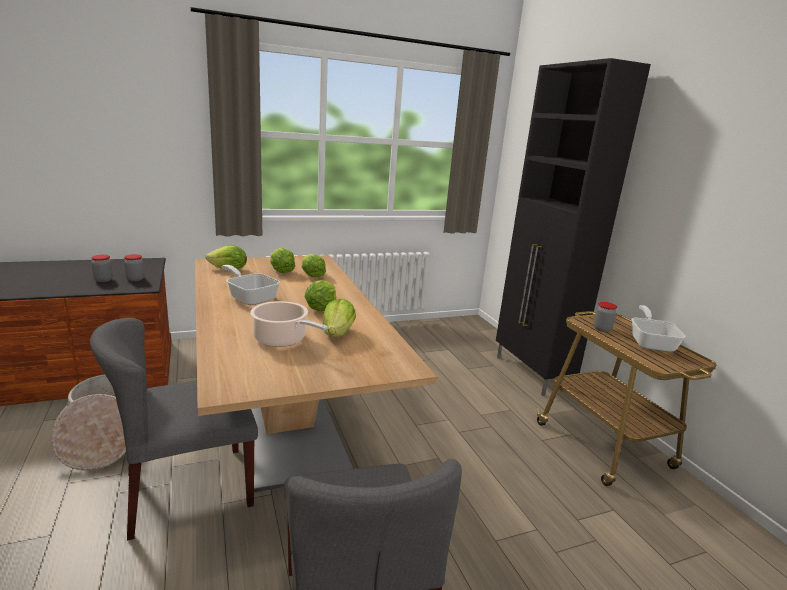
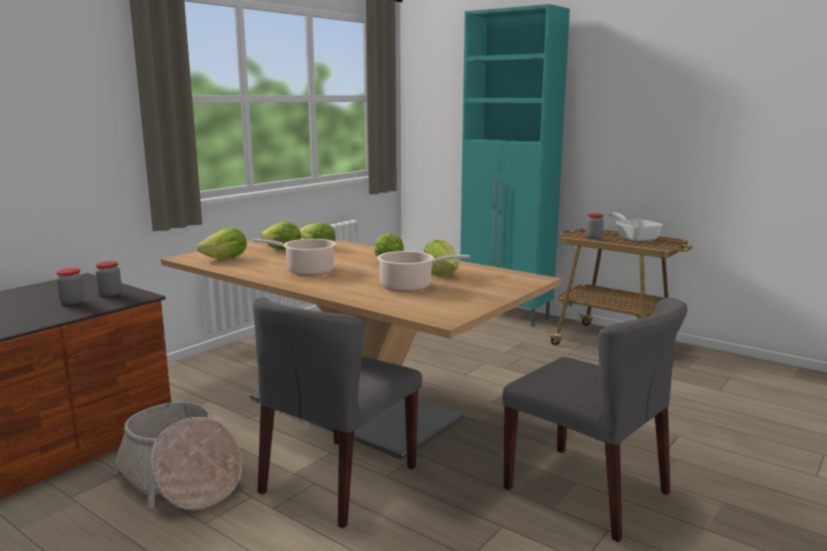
camera: 30 degrees left, 5 degrees down
frying pan [222,265,280,305] -> cooking pot [253,239,336,276]
black cabinet [496,58,651,396] -> turquoise cabinet [460,4,570,327]

